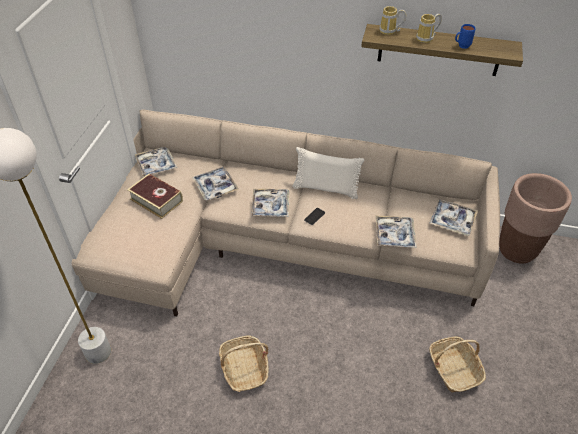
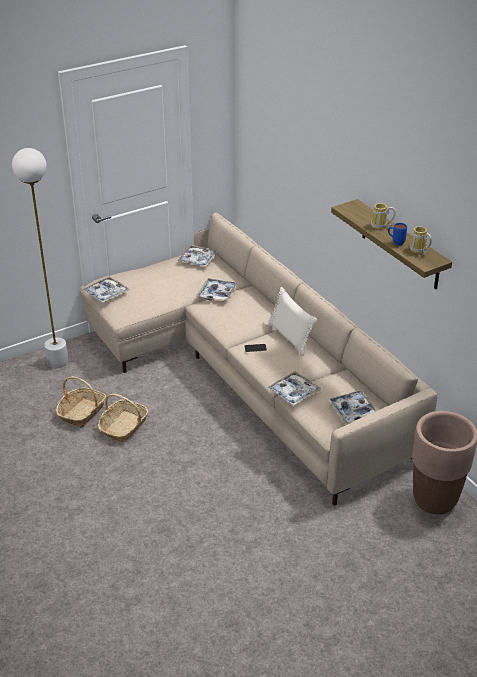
camera: 45 degrees right, 10 degrees down
book [127,174,183,219] -> none
tray [251,189,289,217] -> tray moved to [83,276,129,303]
mug [379,6,406,35] -> mug moved to [410,226,432,253]
basket [429,336,486,392] -> basket moved to [56,376,106,427]

